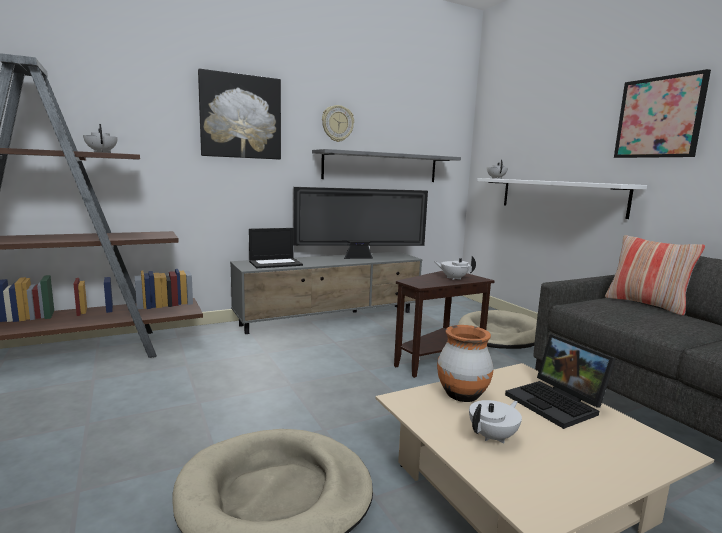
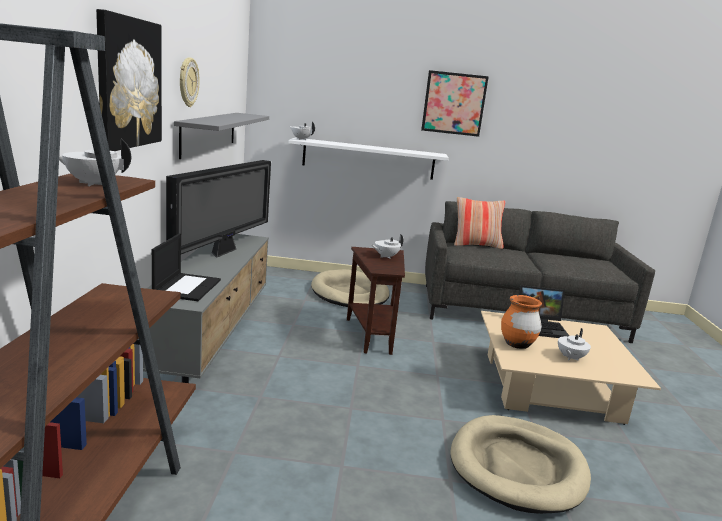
camera: 60 degrees left, 5 degrees up
white teapot [469,400,522,444] -> white teapot turned 135 degrees counterclockwise [558,328,591,361]

